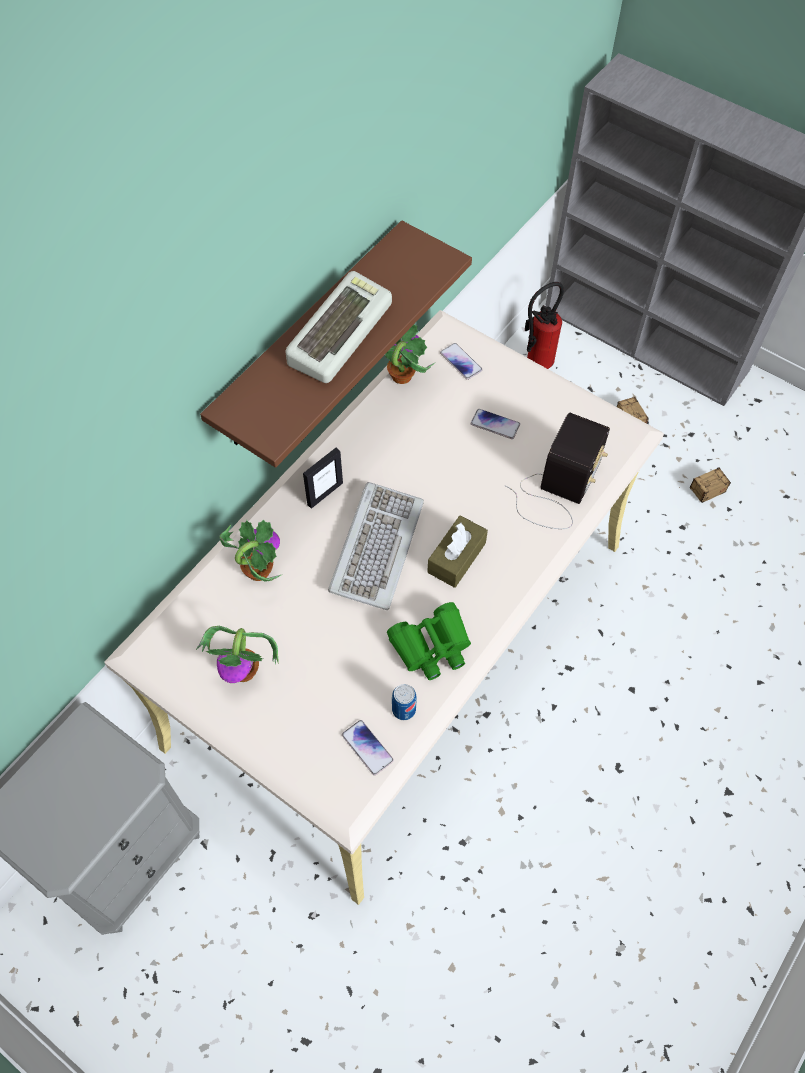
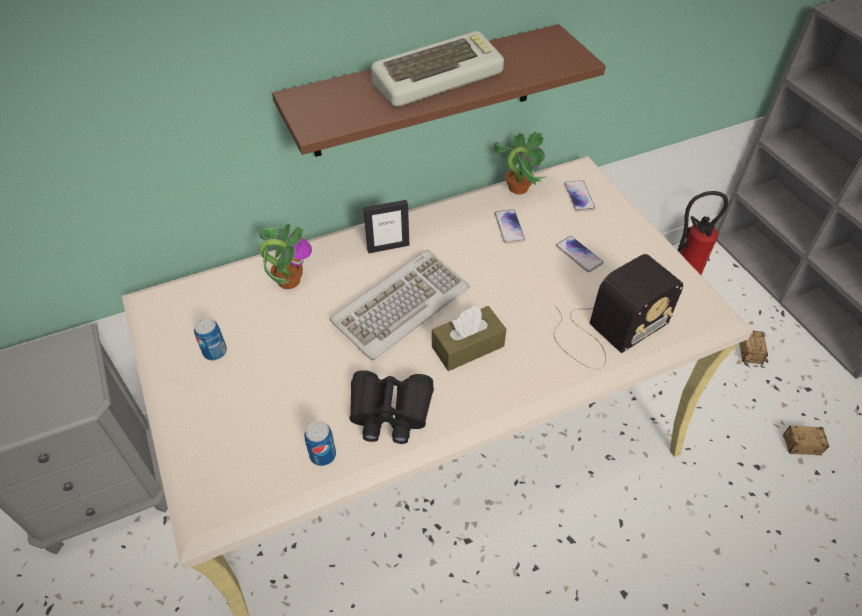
camera: 30 degrees right, 10 degrees down
potted plant [196,626,279,683] -> can [194,317,227,360]
phone [342,720,394,776] -> phone moved to [495,209,525,244]
green binoculars [387,602,471,680] -> black binoculars [349,370,434,444]

